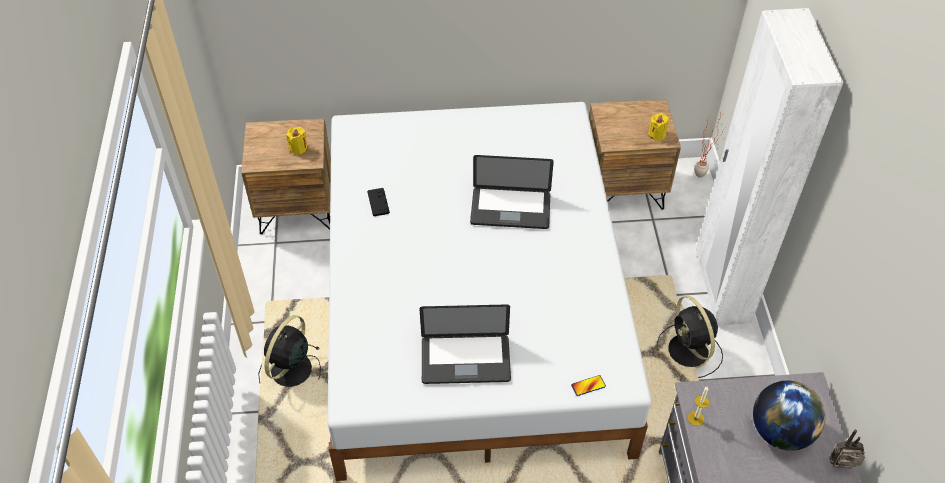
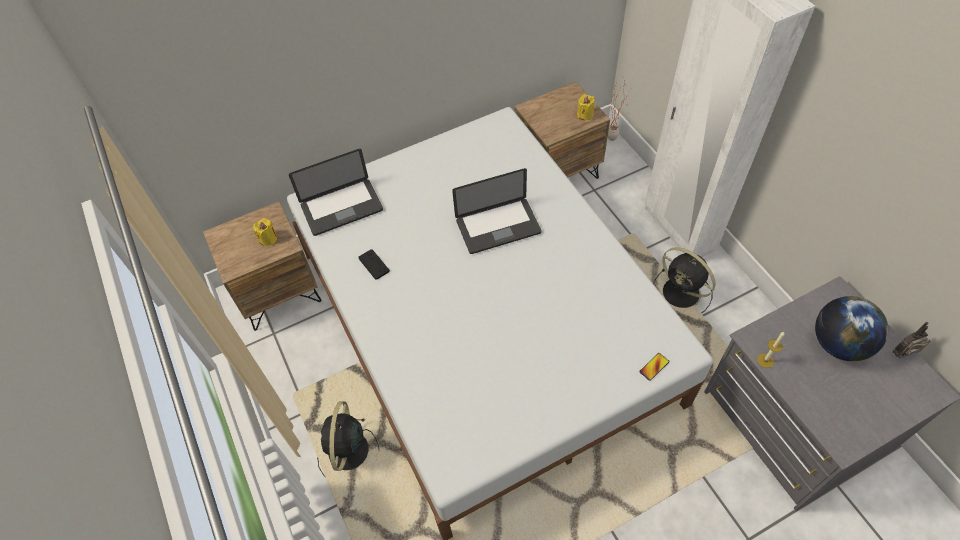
camera: 20 degrees left, 5 degrees up
laptop [419,304,511,384] -> laptop moved to [289,149,383,236]

